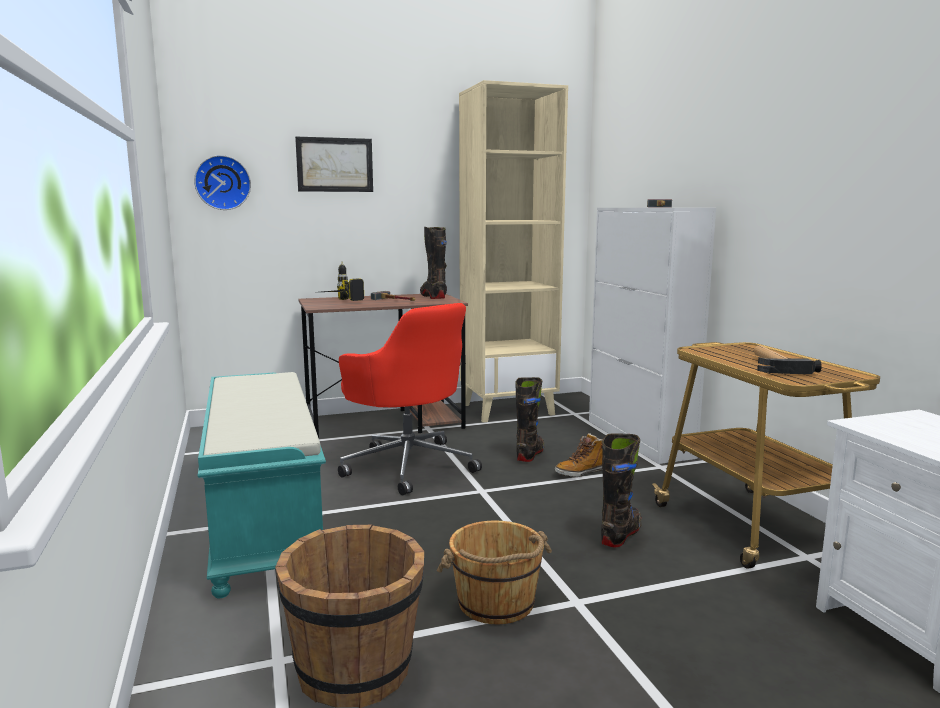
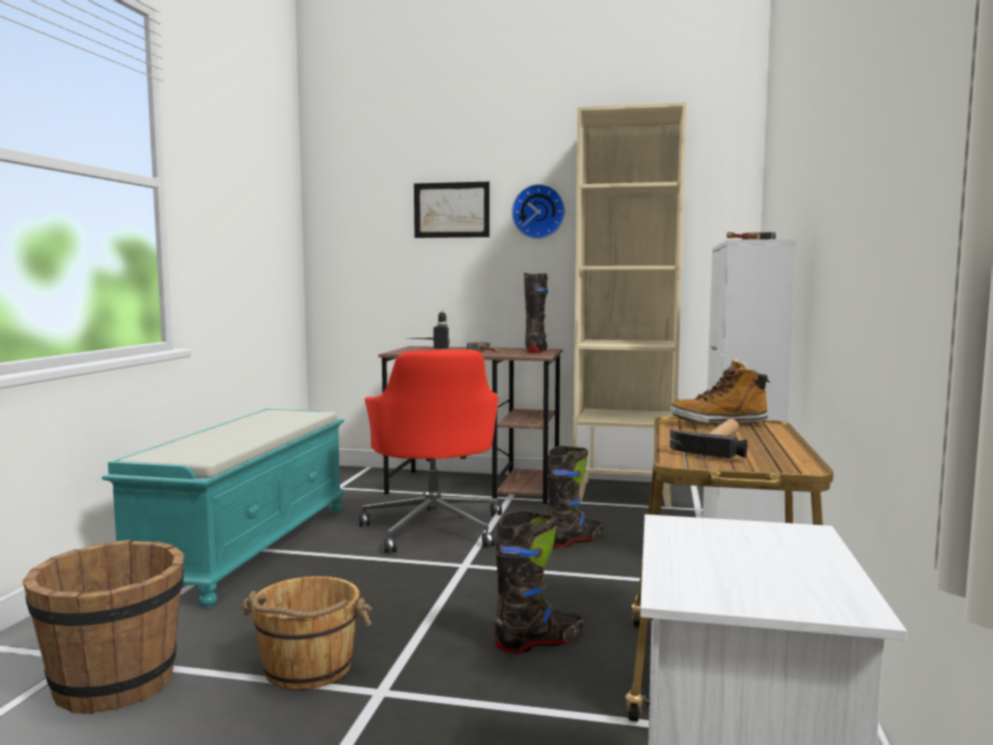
camera: 30 degrees right, 5 degrees down
wall clock [194,155,251,210] -> wall clock moved to [512,184,565,239]
boot [555,433,603,477] -> boot moved to [670,358,771,424]

